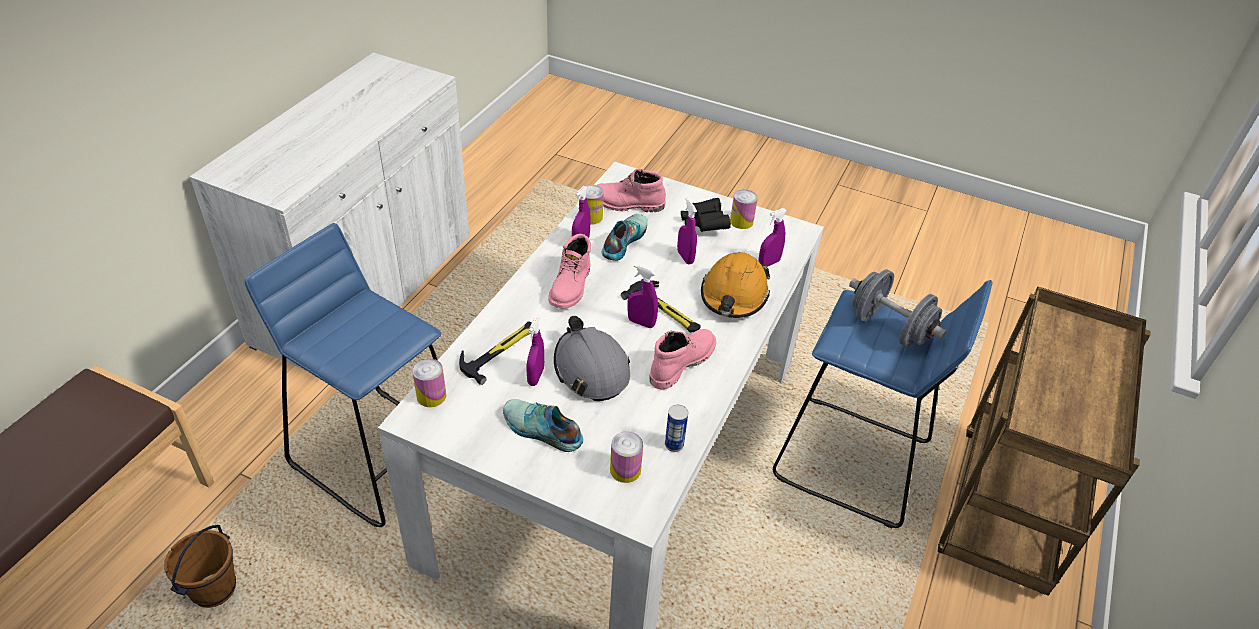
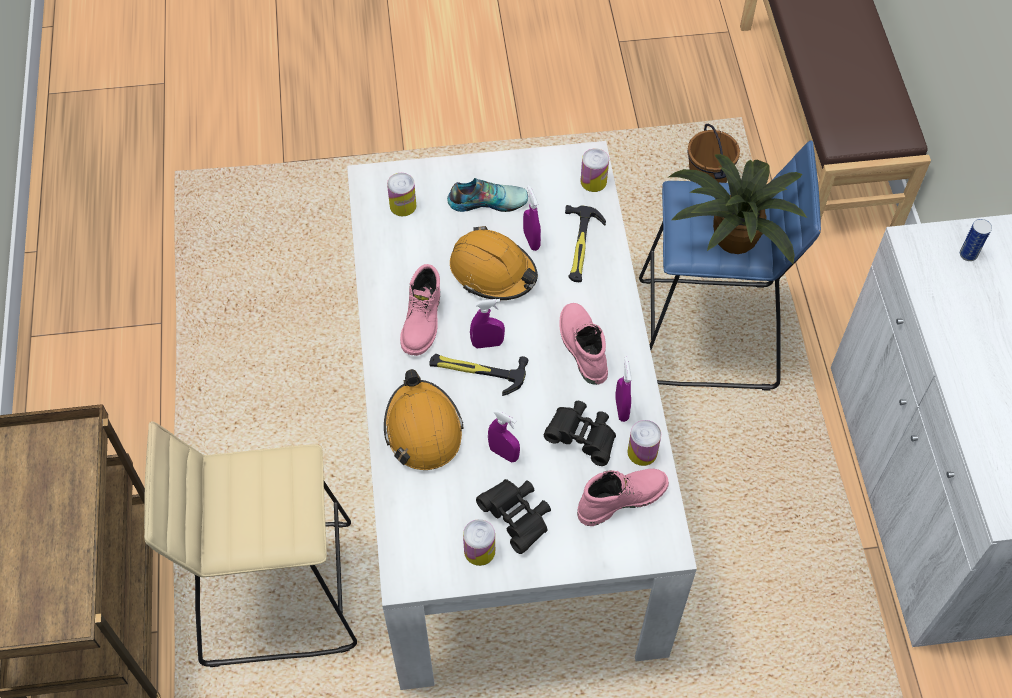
camera: 150 degrees right, 15 degrees up
grey hard hat [554,316,630,401] -> orange hard hat [450,226,538,300]
shoe [602,214,647,261] -> black binoculars [544,401,616,466]
can [665,405,688,452] -> can moved to [960,219,992,261]
purple spray bottle [758,208,787,267] -> none
blue stool [773,280,993,528] -> beige stool [144,421,357,667]
grey dumbbell [849,269,947,347] -> none
none -> potted plant [667,154,807,264]

